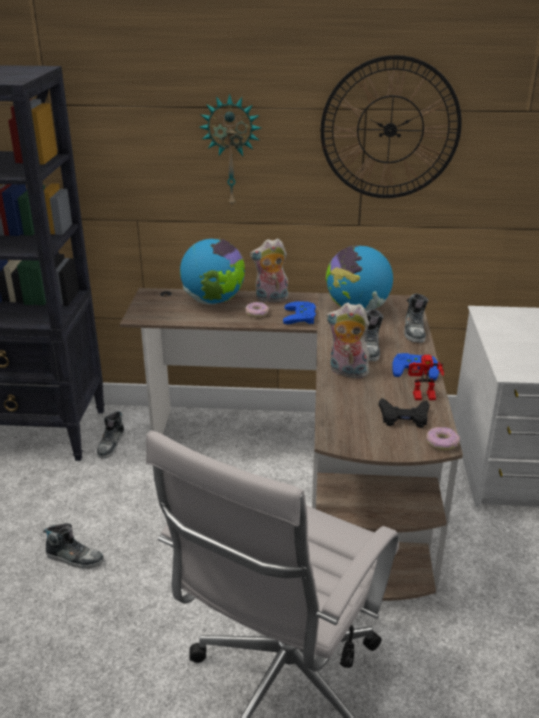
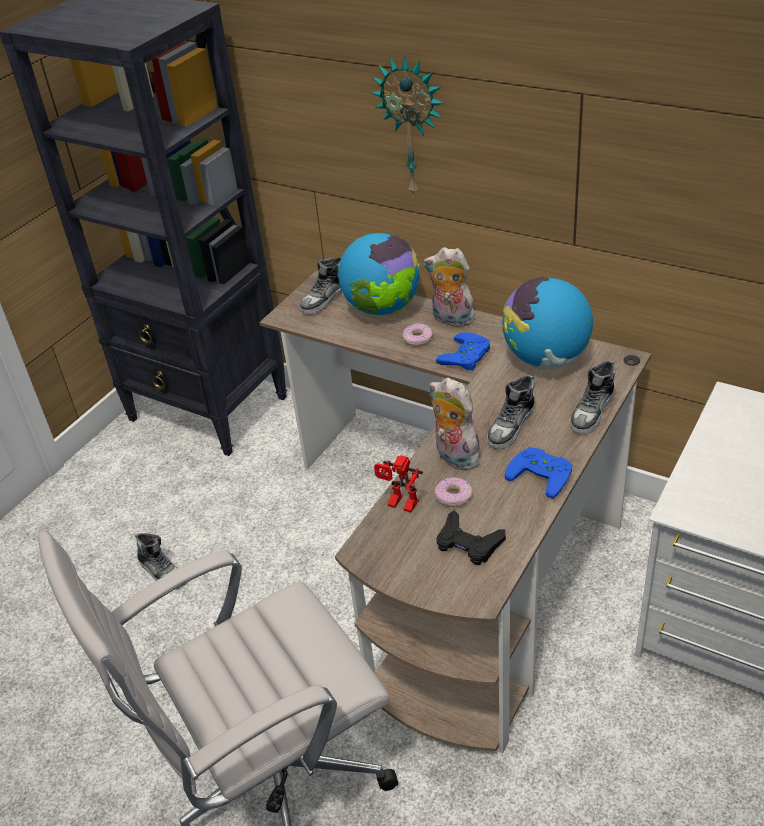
camera: 30 degrees right, 10 degrees up
shoe [97,411,124,459] -> shoe moved to [300,257,342,314]
wall clock [321,55,462,198] -> none
toy robot [408,355,444,400] -> toy robot moved to [374,455,423,513]
donut [426,427,460,450] -> donut moved to [435,477,473,507]

